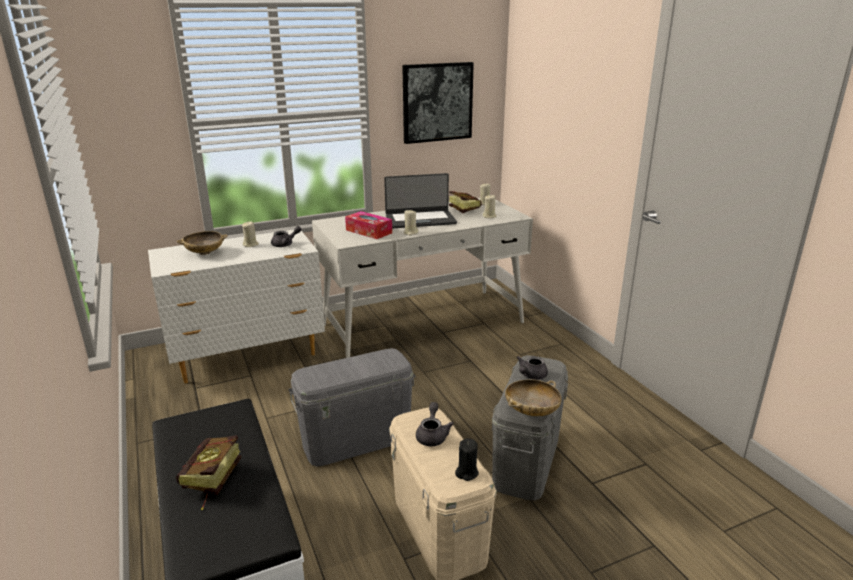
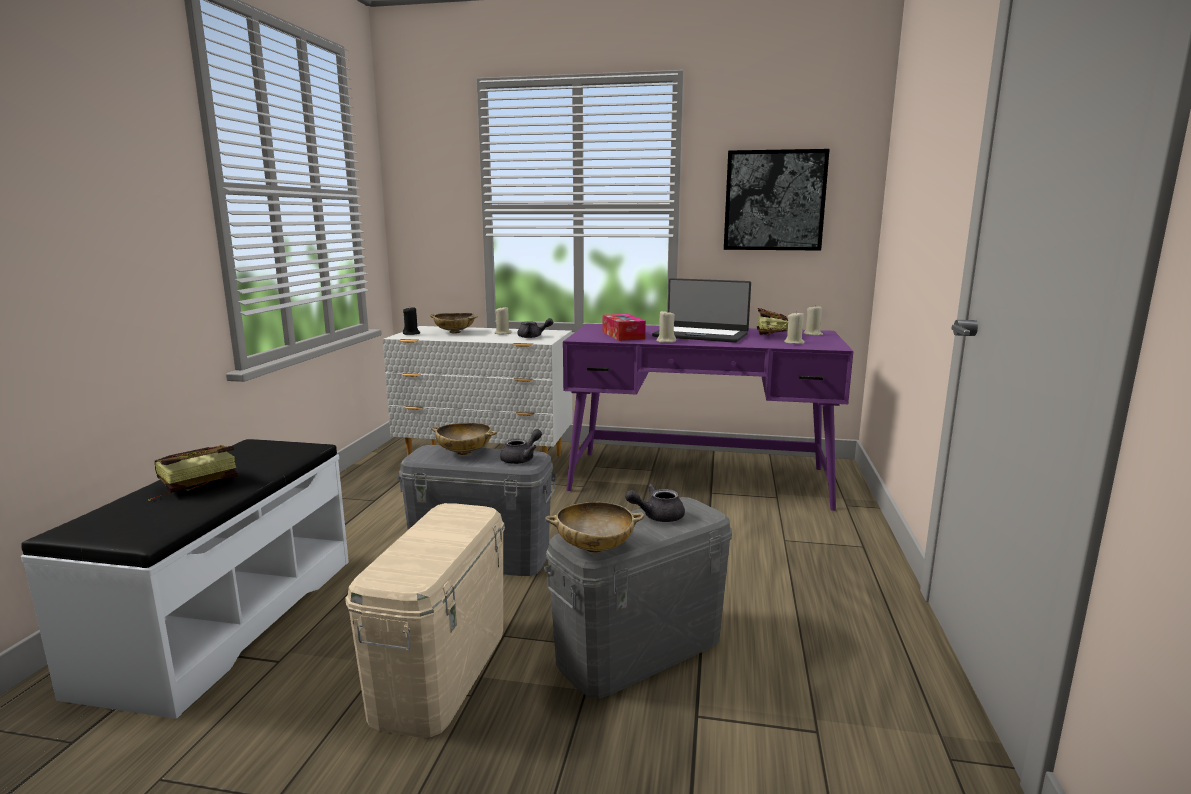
camera: 35 degrees right, 10 degrees down
white desk [312,198,533,358] -> purple desk [563,324,853,511]
grey teapot [416,402,454,446] -> grey teapot moved to [500,429,542,464]
black candle [455,438,479,481] -> black candle moved to [403,306,420,335]
none -> beige bowl [431,423,498,455]

